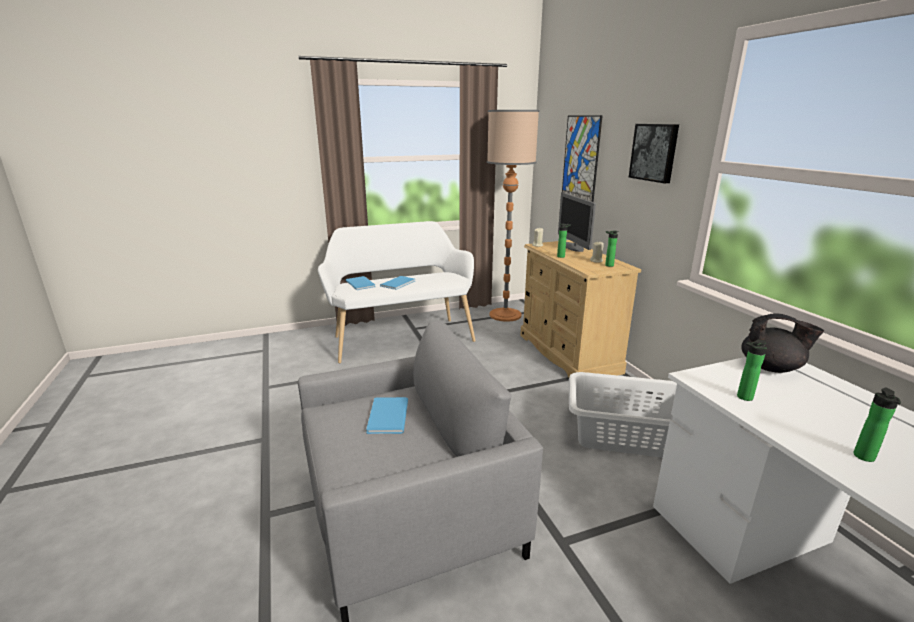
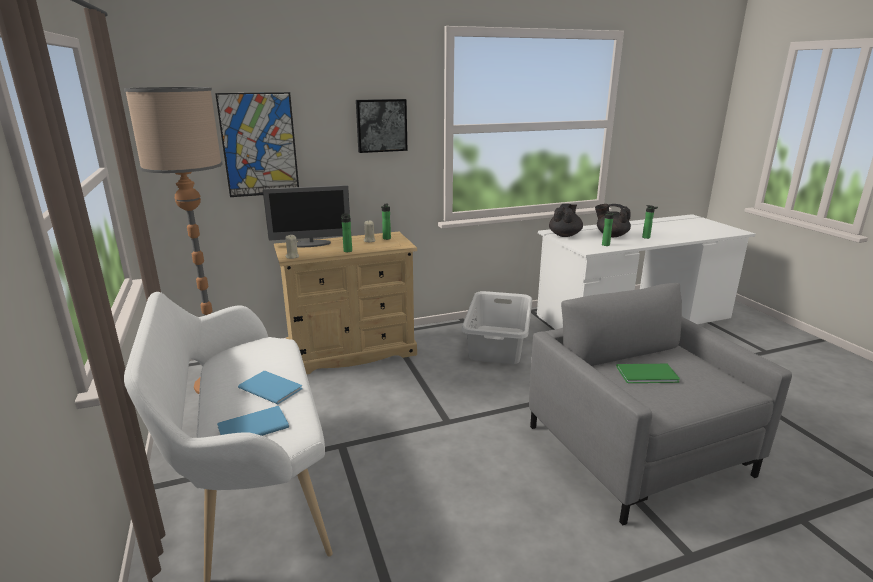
camera: 90 degrees left, 0 degrees up
blue book [366,397,408,434] -> green book [616,364,680,383]
none -> black teapot [595,204,631,237]

